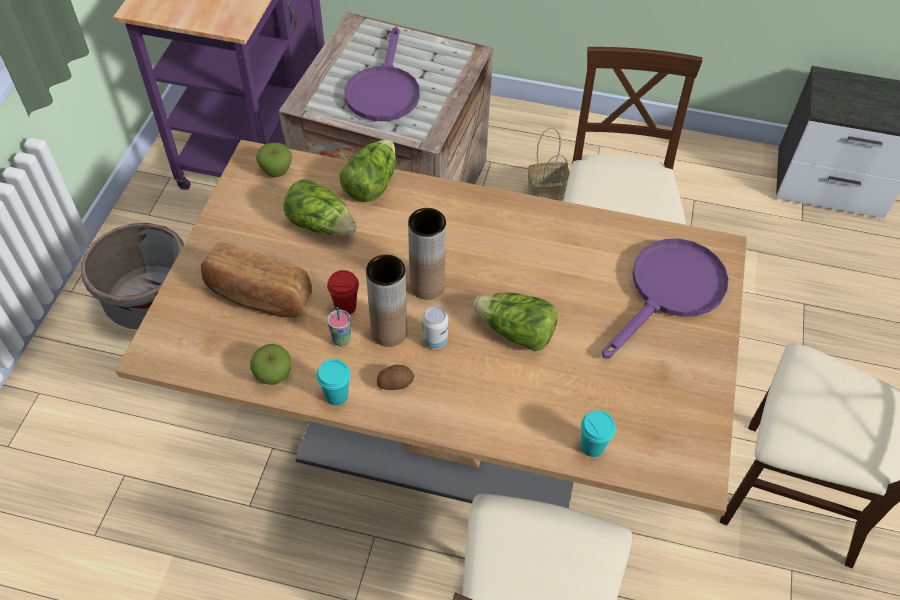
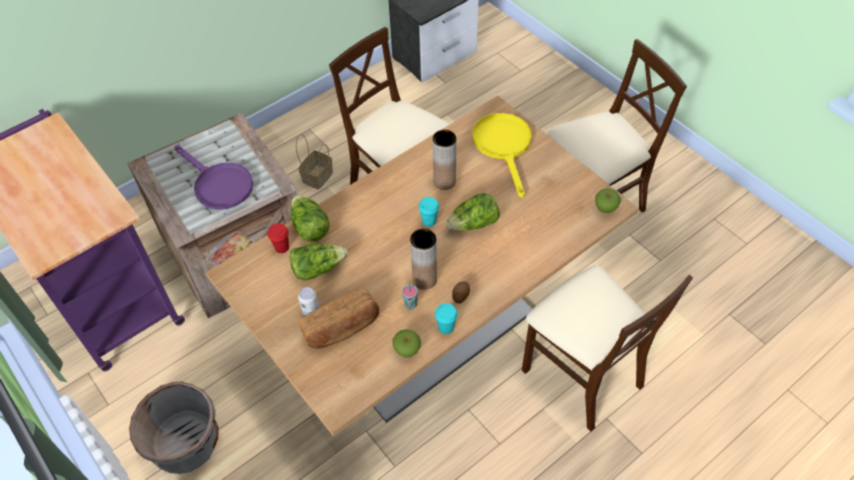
camera: 50 degrees left, 0 degrees up
apple [256,143,292,177] -> apple moved to [595,189,621,213]
red cup [327,270,359,315] -> red cup moved to [268,223,289,253]
brown vase [408,208,446,300] -> brown vase moved to [433,130,457,190]
can [422,306,448,349] -> can moved to [298,287,319,315]
turquoise cup [581,410,616,457] -> turquoise cup moved to [419,197,439,227]
purple frying pan [602,238,729,358] -> yellow frying pan [472,113,531,198]

